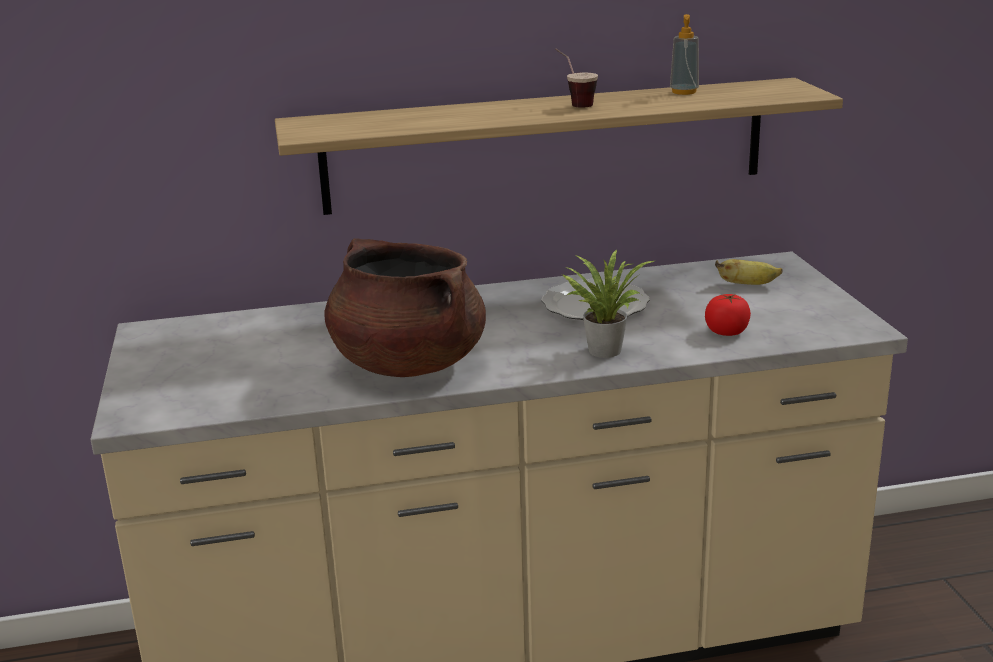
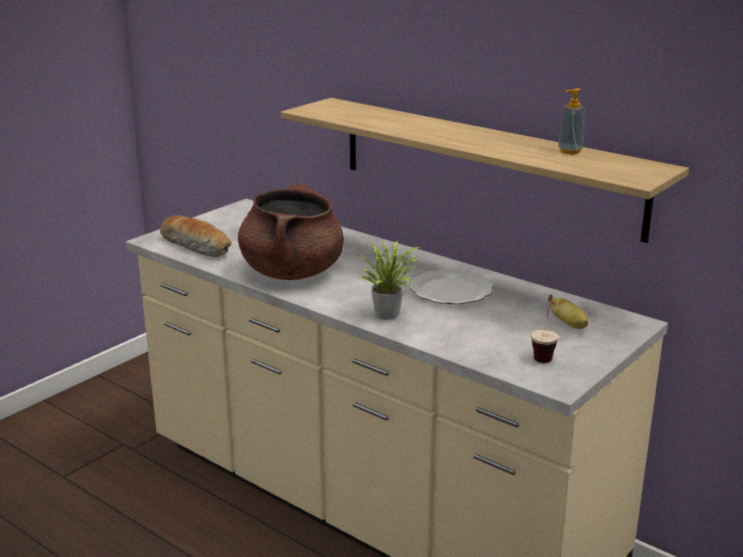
camera: 50 degrees right, 0 degrees up
cup [555,49,598,108] -> cup moved to [531,304,559,363]
tomato [705,294,751,336] -> none
none -> bread [160,215,231,257]

